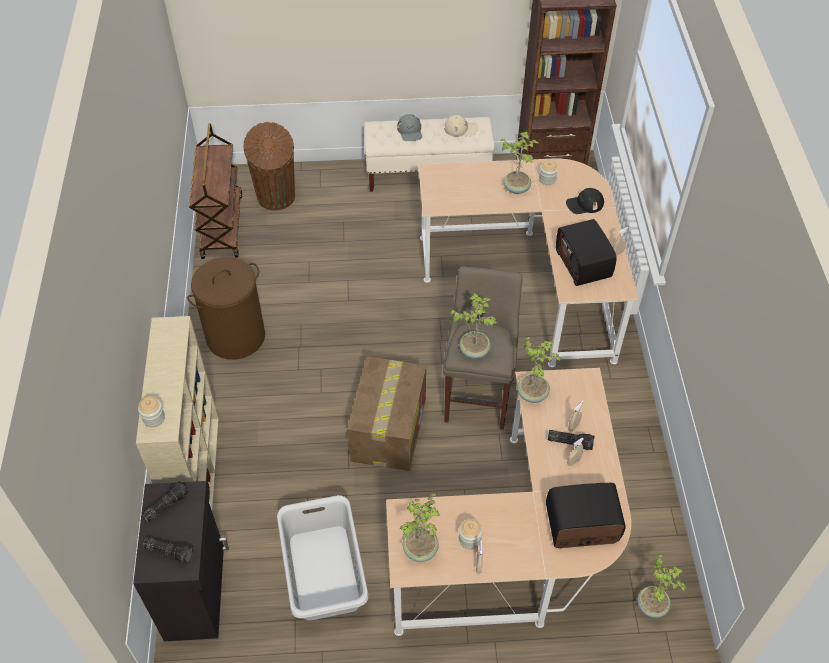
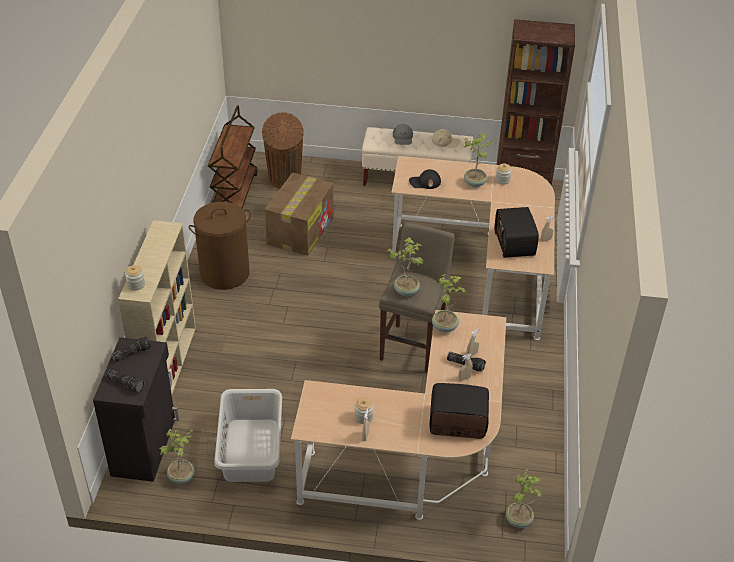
camera: 10 degrees right, 10 degrees down
cardboard box [347,356,426,471] -> cardboard box moved to [265,173,333,256]
potted plant [399,493,440,562] -> potted plant moved to [159,429,195,484]
black cap [566,188,604,214] -> black cap moved to [409,169,441,189]

